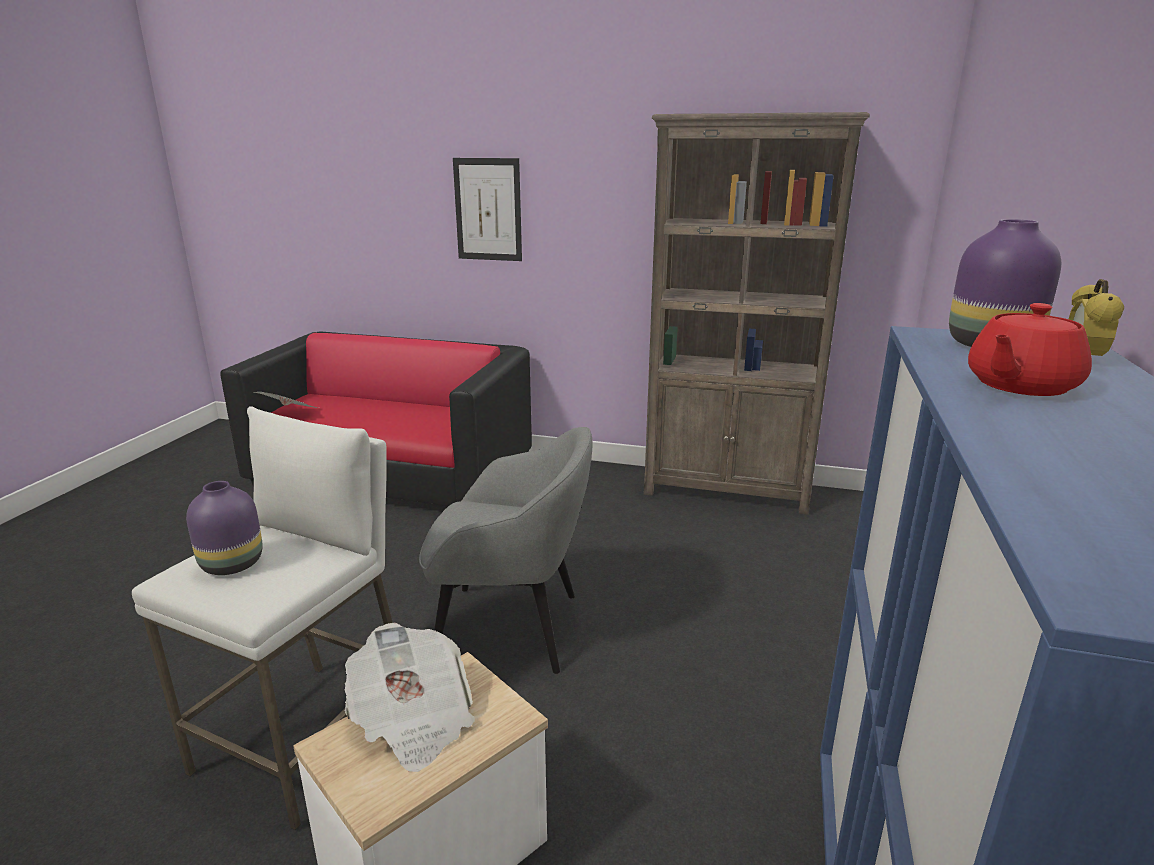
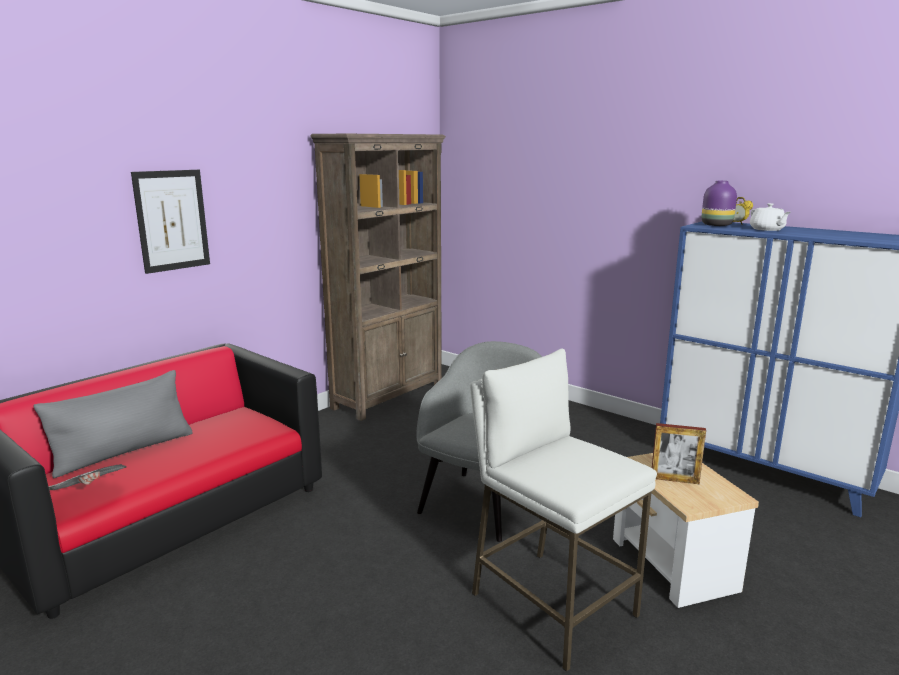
camera: 65 degrees left, 5 degrees down
purple vase [186,481,263,575] -> none
newspaper [345,623,475,772] -> picture frame [652,423,706,484]
red teapot [968,303,1092,396] -> white teapot [750,203,791,231]
none -> grey pillow [34,370,193,478]

